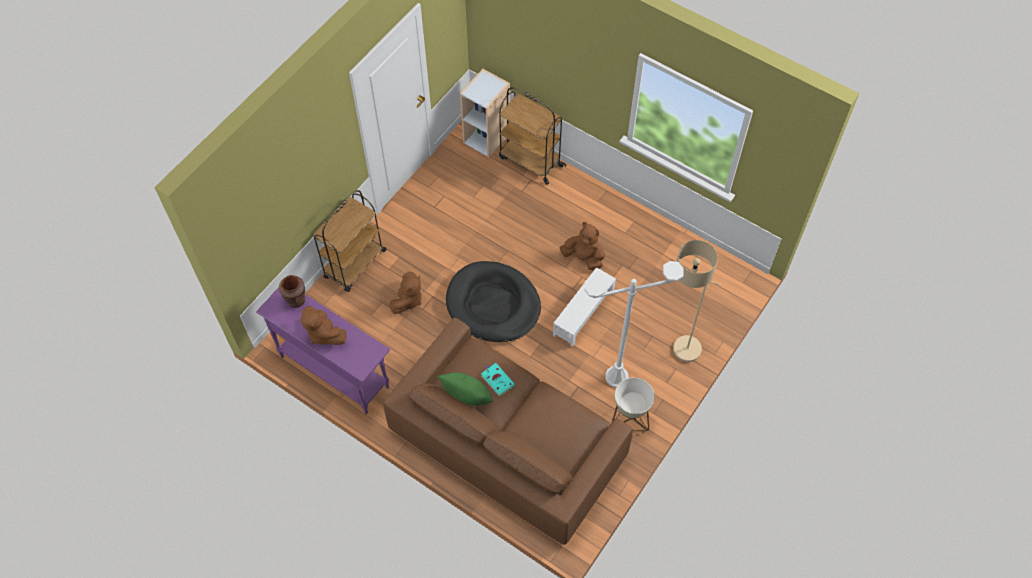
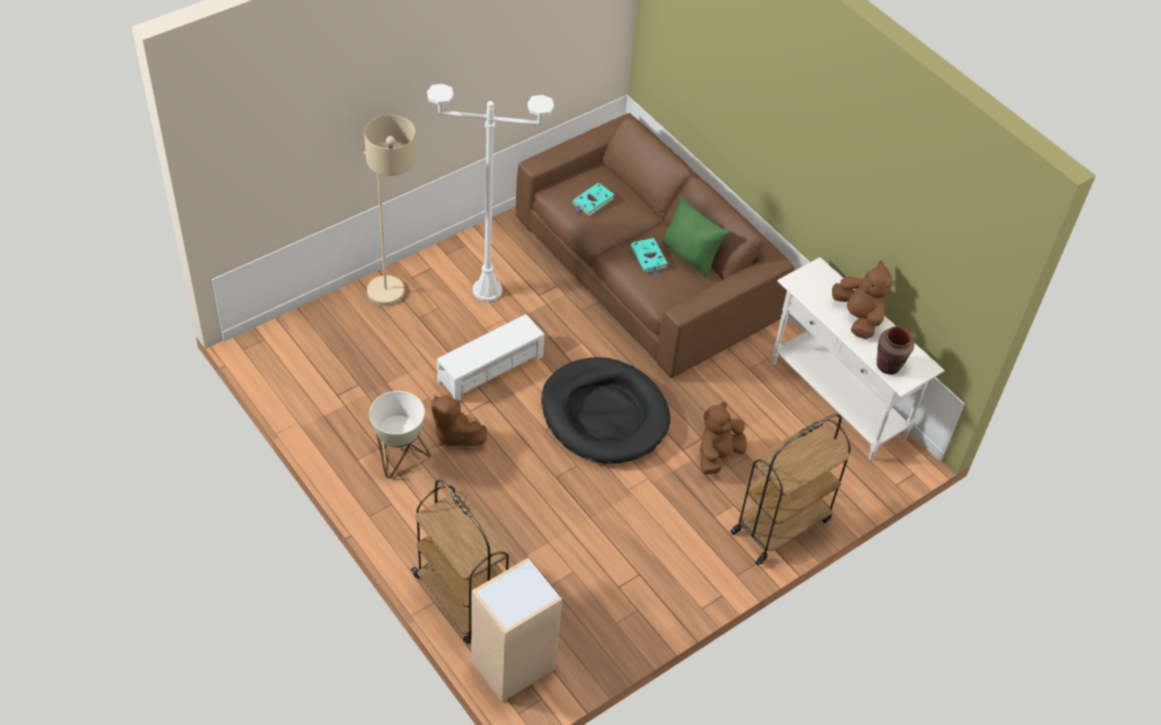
camera: 165 degrees left, 10 degrees down
purple console table [256,287,391,414] -> white console table [771,257,945,461]
planter [612,377,655,431] -> planter moved to [369,391,430,479]
none -> turquoise book [572,183,615,216]

